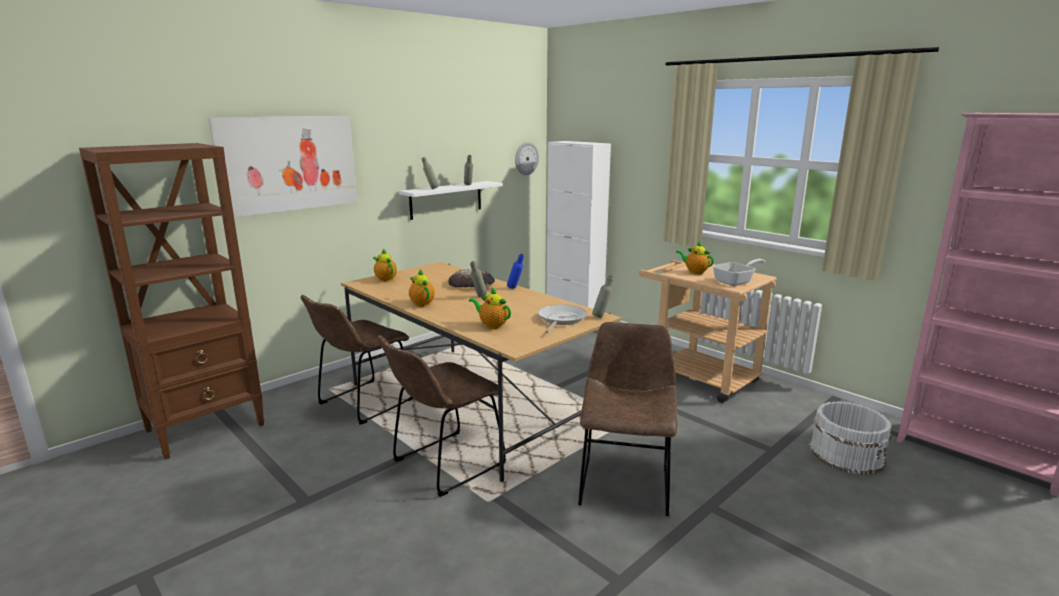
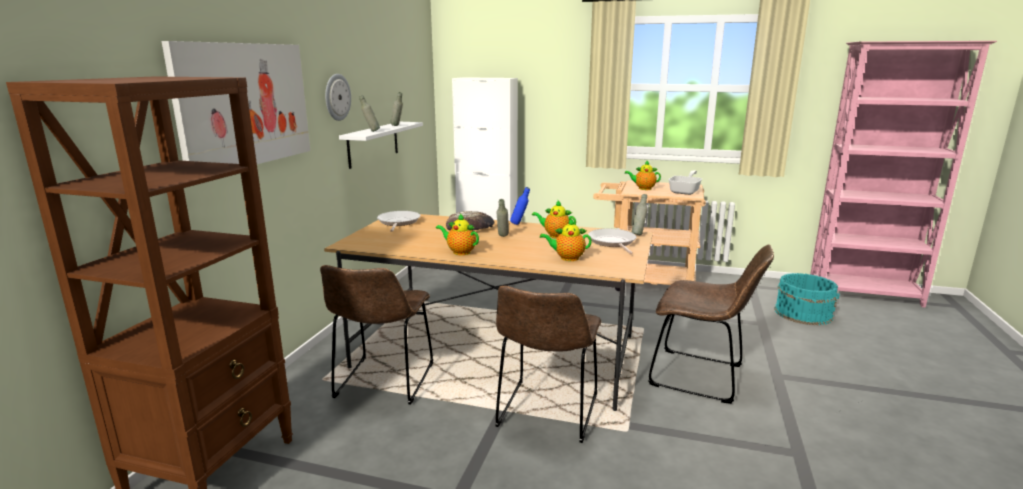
camera: 30 degrees left, 0 degrees up
teapot [373,248,397,282] -> teapot moved to [532,201,576,239]
wall clock [515,142,539,175] -> wall clock moved to [325,74,351,121]
brown chair [578,322,678,516] -> brown chair turned 135 degrees clockwise [648,245,774,404]
white bucket [809,401,892,475] -> turquoise bucket [774,273,840,326]
none -> frying pan [377,211,420,232]

